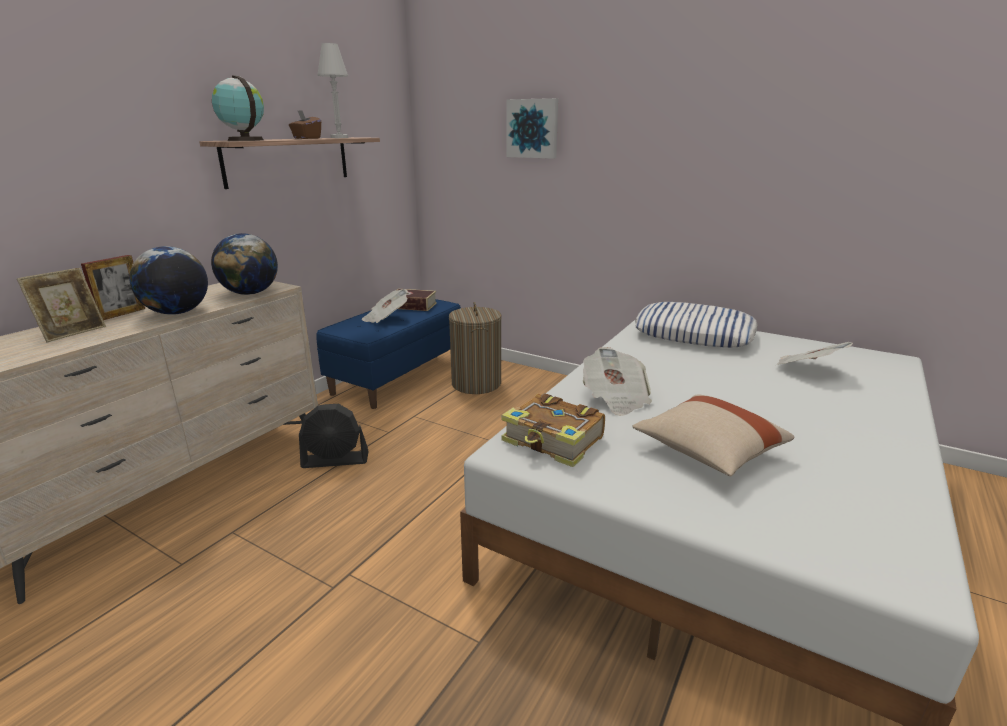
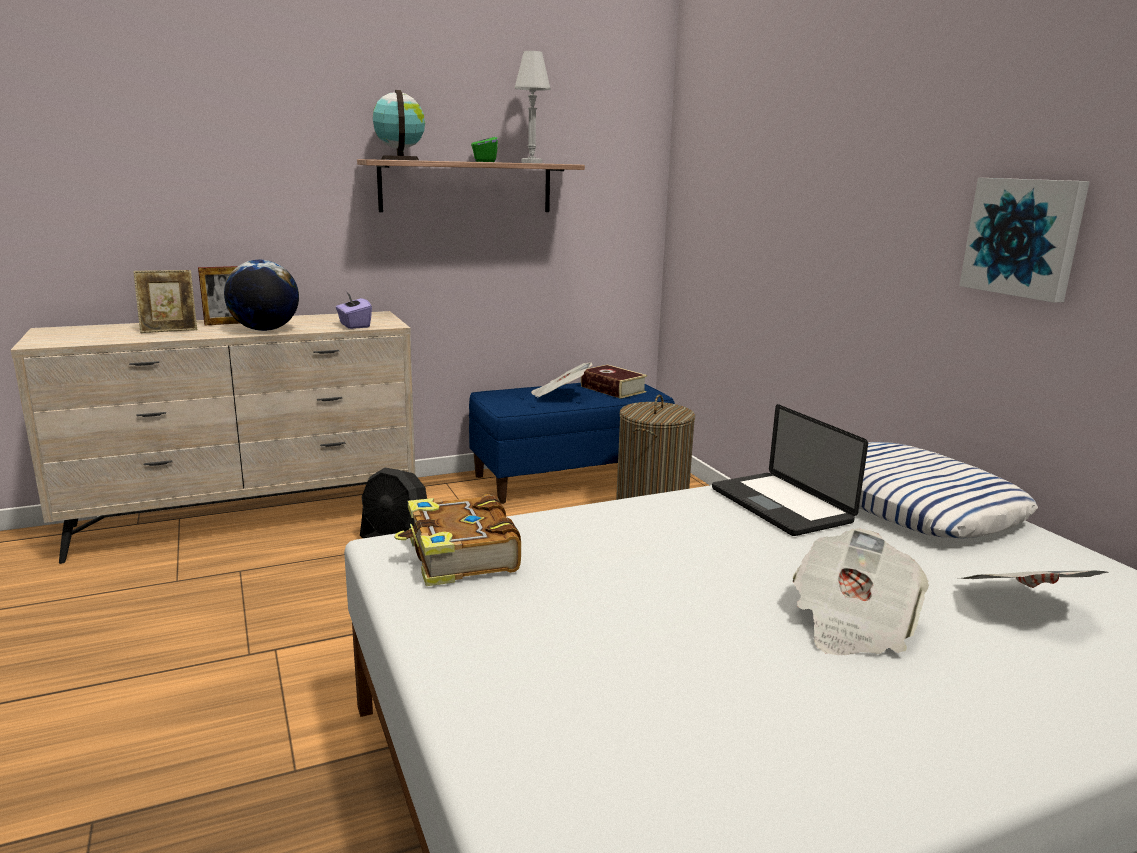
camera: 35 degrees right, 5 degrees down
globe [211,233,278,295] -> purple tissue box [336,291,372,329]
brown tissue box [289,110,321,139] -> green tissue box [471,129,498,162]
picture [506,98,558,159] -> picture moved to [959,178,1090,303]
newspaper [583,347,652,416] -> newspaper moved to [792,529,929,655]
beige pillow [632,394,795,476] -> none
none -> laptop [712,404,868,536]

